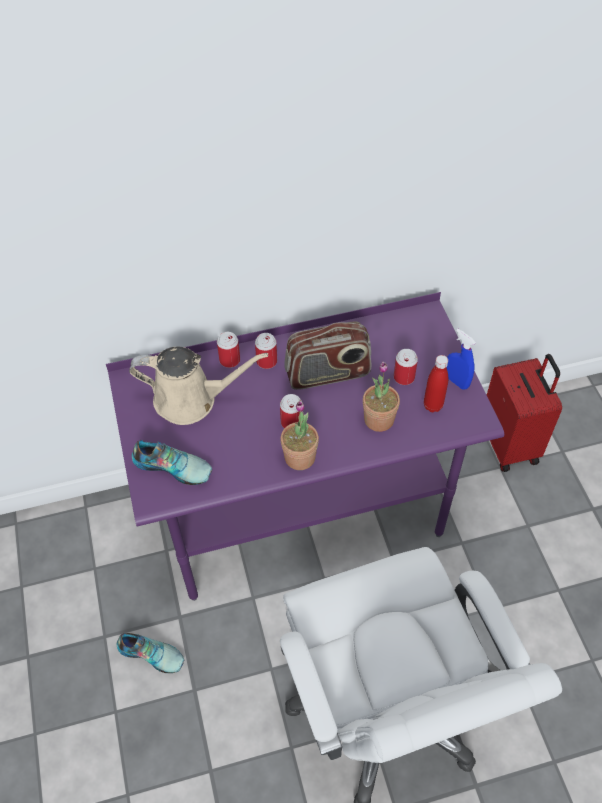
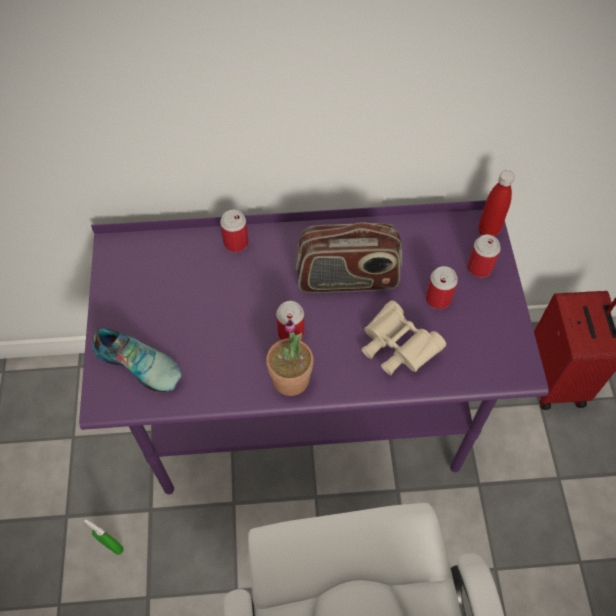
camera: 10 degrees right, 5 degrees up
shoe [117,633,184,673] -> green spray bottle [84,519,123,555]
beige watering can [129,347,268,425] -> none
can [255,333,277,369] -> can moved to [467,235,501,277]
potted plant [363,362,400,432] -> beige binoculars [361,301,446,375]
red bottle [424,355,448,412] -> red bottle moved to [478,170,515,237]
blue spray bottle [446,329,476,390] -> none

